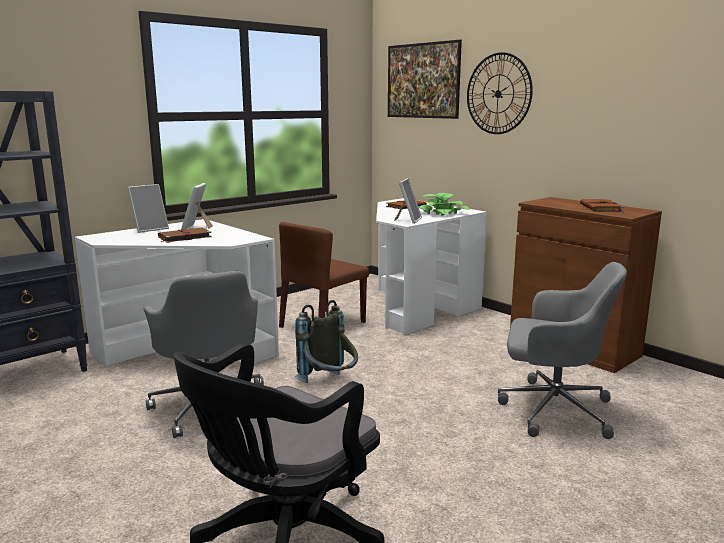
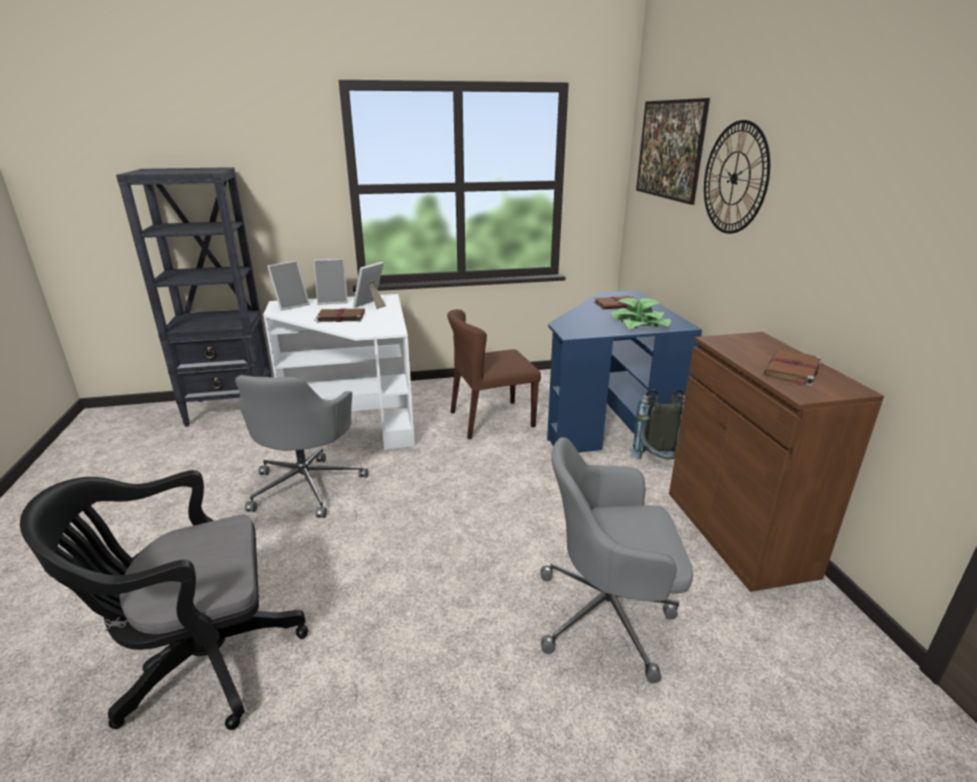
camera: 30 degrees right, 10 degrees up
grey backpack [294,300,358,383] -> grey backpack moved to [629,389,685,459]
white desk [376,198,487,335] -> blue desk [547,290,702,453]
picture frame [394,178,422,224] -> picture frame moved to [267,261,310,311]
grey office chair [498,262,627,439] -> grey office chair turned 135 degrees clockwise [541,437,693,683]

